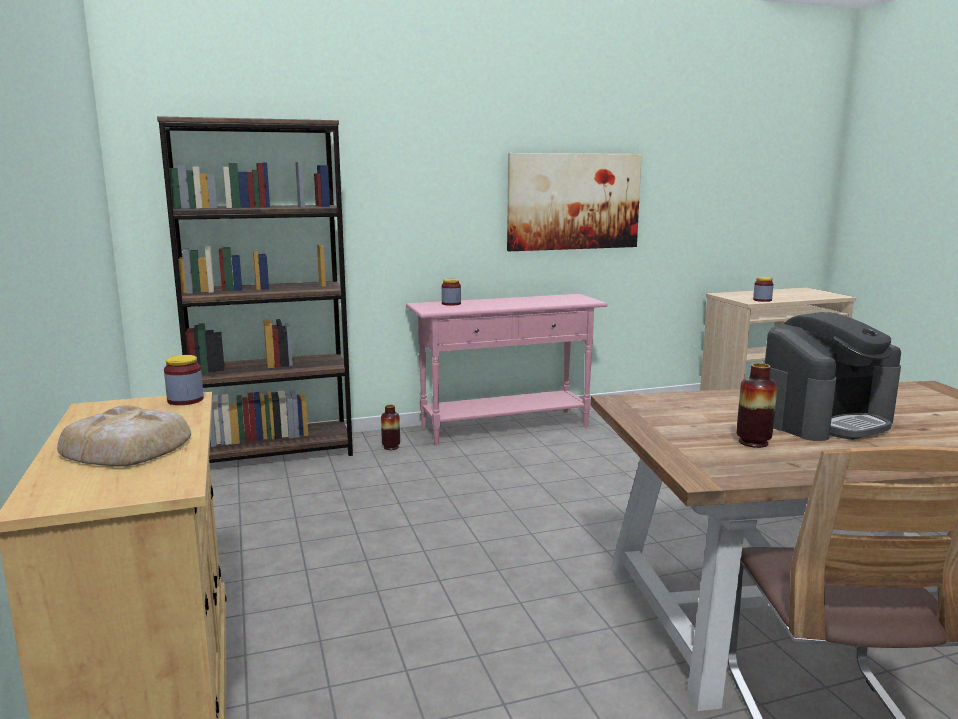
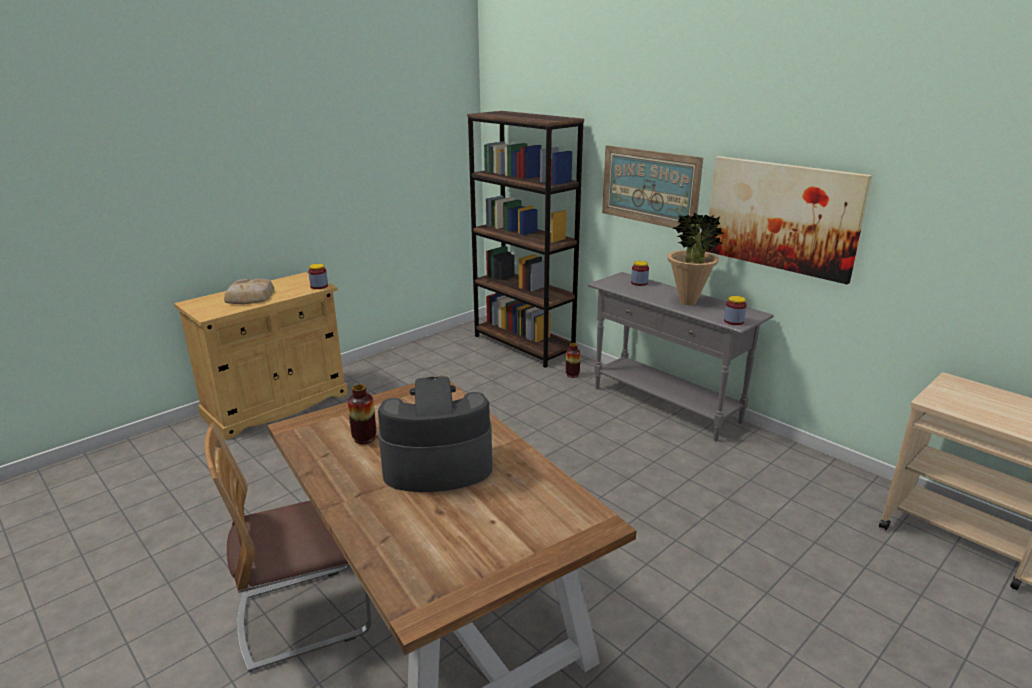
camera: 65 degrees right, 10 degrees up
pink console table [406,294,608,445] -> grey console table [588,272,774,441]
jar [753,277,774,302] -> jar moved to [724,296,747,325]
coffee machine [763,312,901,441] -> coffee machine turned 135 degrees clockwise [378,376,492,492]
none -> picture [602,145,703,228]
none -> potted plant [667,213,725,305]

